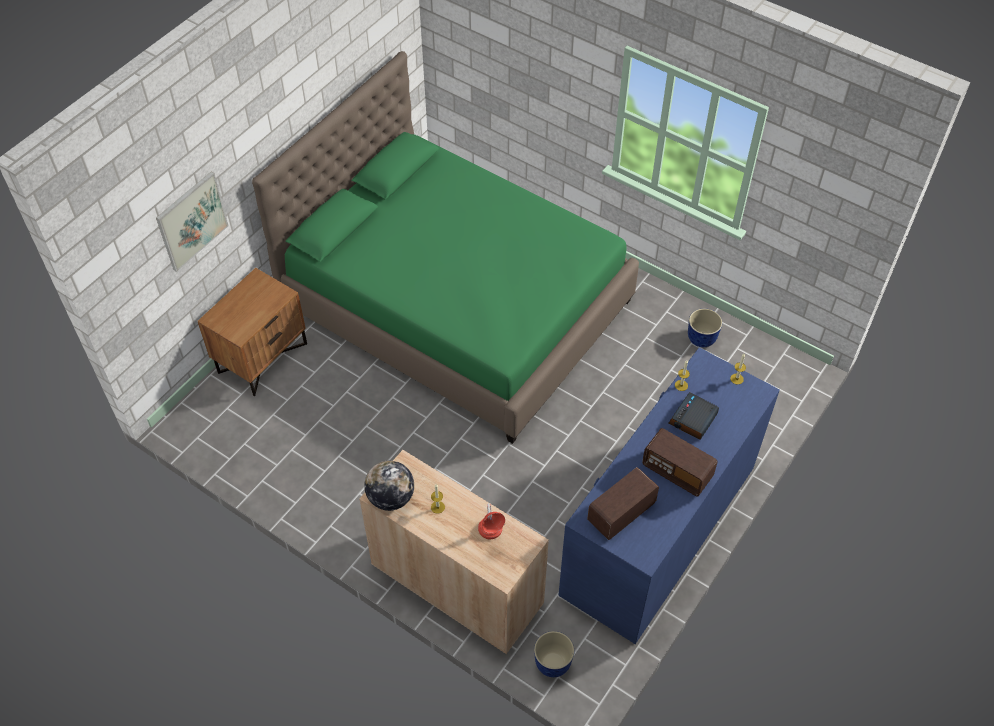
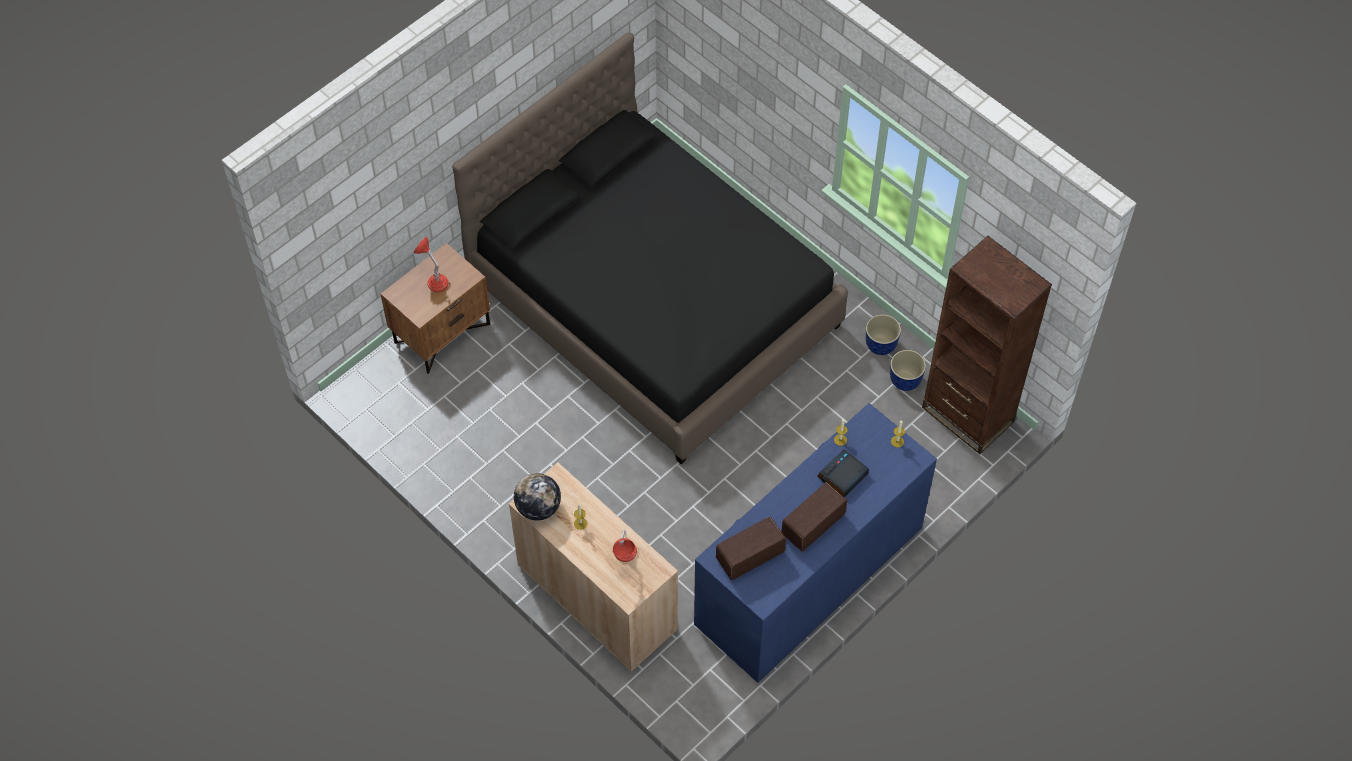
camera: 10 degrees right, 5 degrees up
picture [156,171,228,272] -> none
green bed [252,51,639,444] -> black bed [452,32,848,464]
planter [534,631,574,677] -> planter moved to [866,314,901,355]
radio [642,428,717,496] -> radio turned 90 degrees clockwise [781,482,847,552]
none -> red table lamp [414,236,448,292]
none -> brown bookcase [922,236,1052,454]

